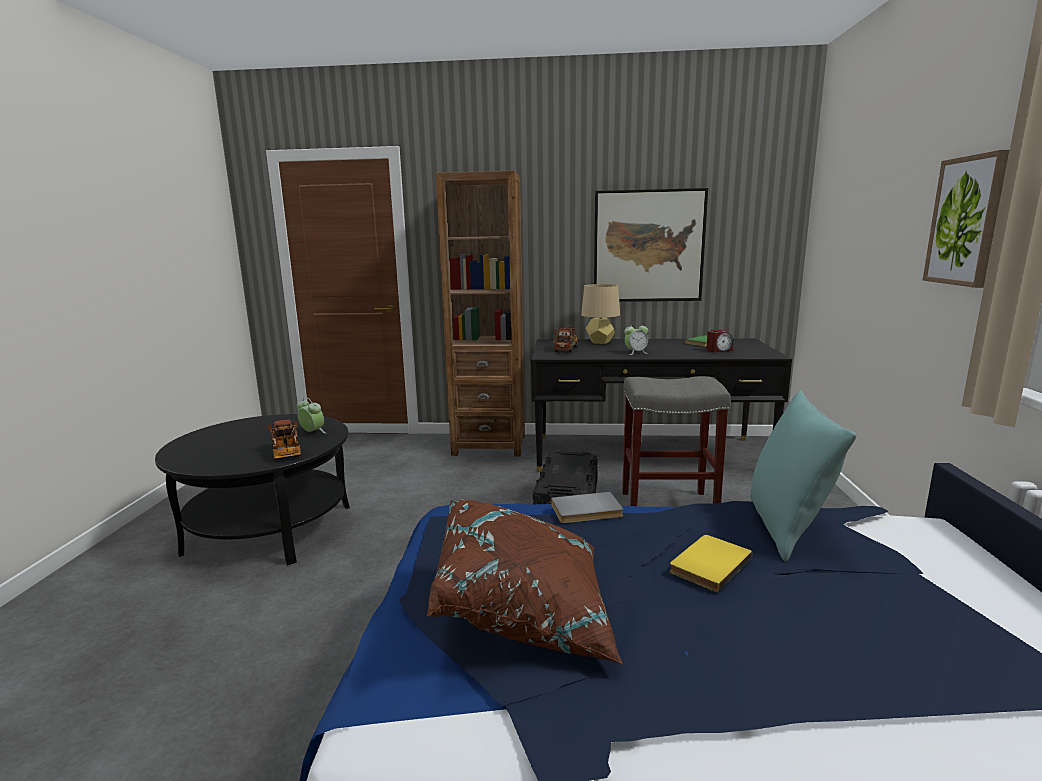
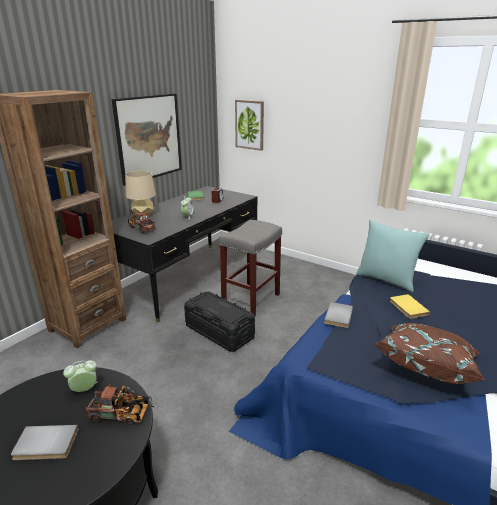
camera: 60 degrees left, 10 degrees up
picture [923,150,1009,288] -> picture moved to [235,100,264,151]
none -> grey book [11,425,79,460]

